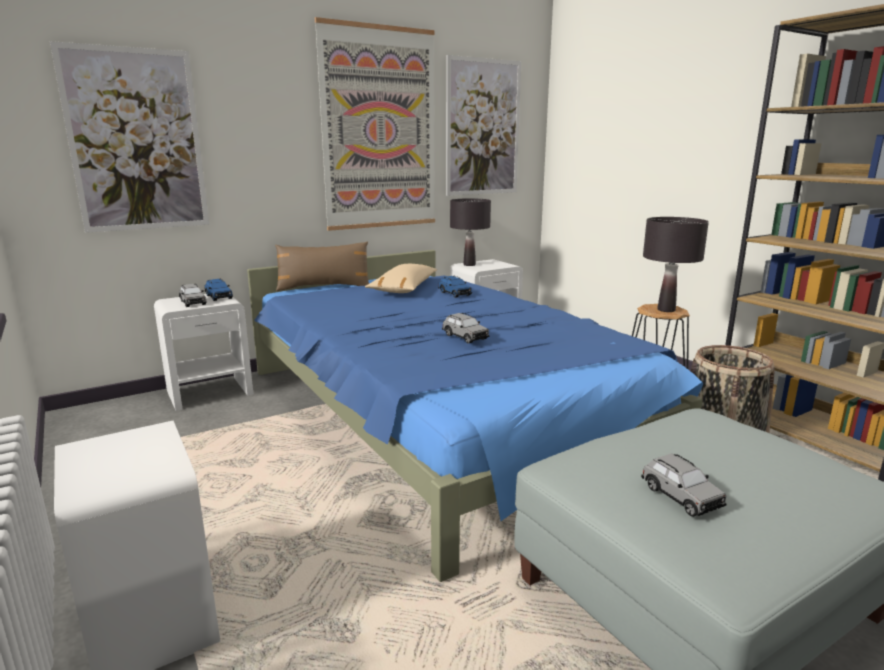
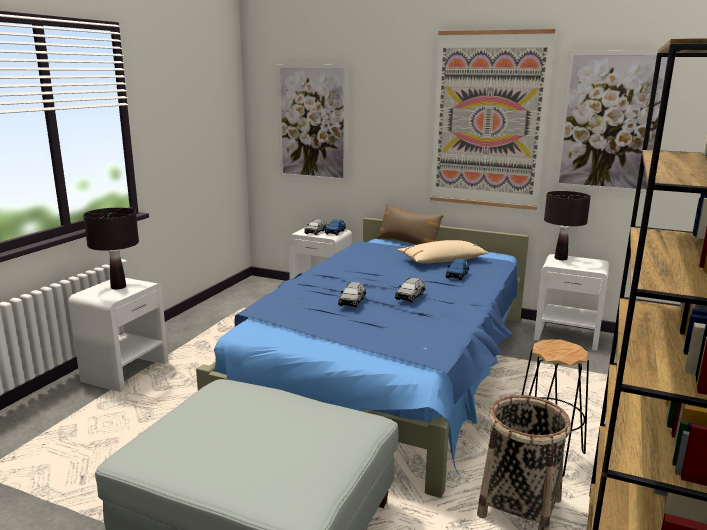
camera: 55 degrees right, 0 degrees up
grey toy car [641,454,726,517] -> grey toy car moved to [395,278,425,303]
black table lamp [643,217,709,312] -> black table lamp moved to [83,208,139,289]

